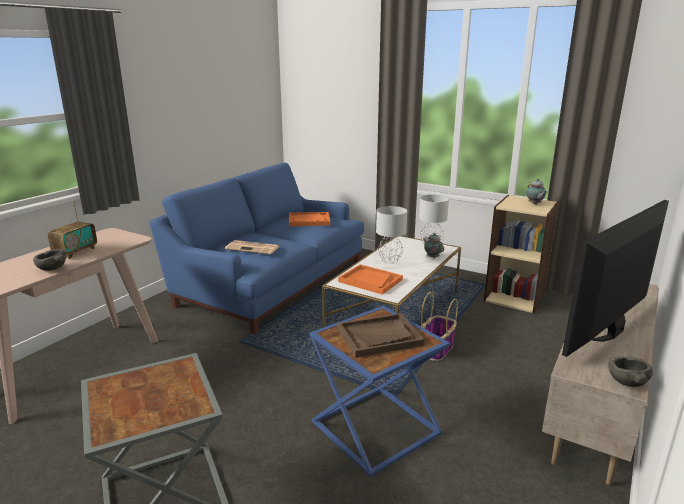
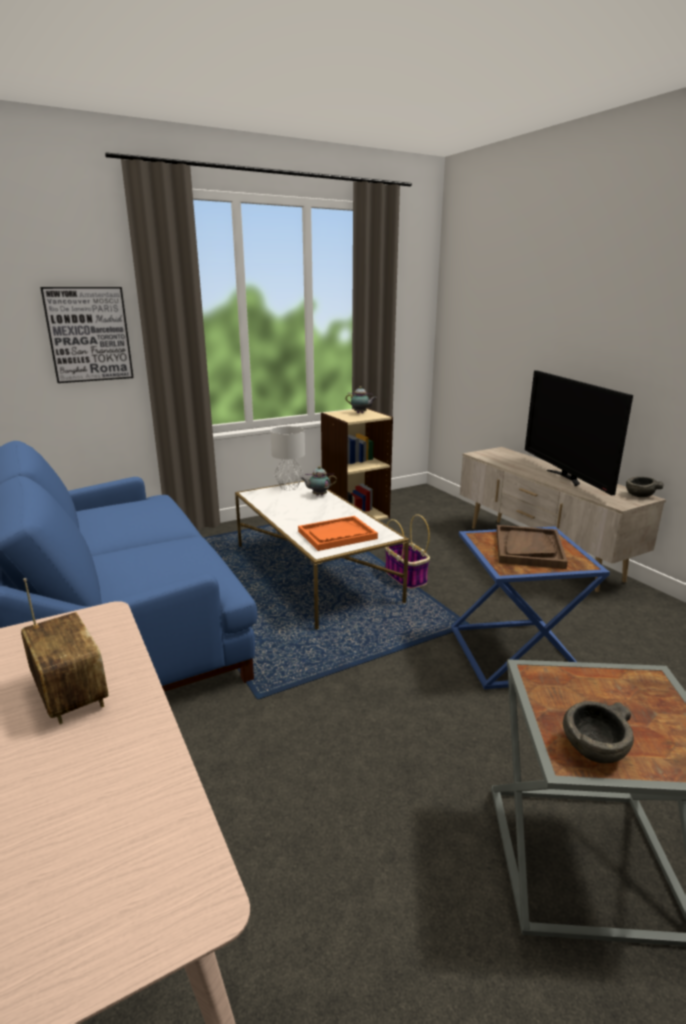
camera: 60 degrees left, 0 degrees up
grey bowl [33,249,67,271] -> grey bowl moved to [563,701,634,763]
newspaper [225,240,280,254] -> none
orange tray [289,212,330,226] -> none
grey table lamp [376,206,407,264] -> none
none -> picture [40,287,134,383]

